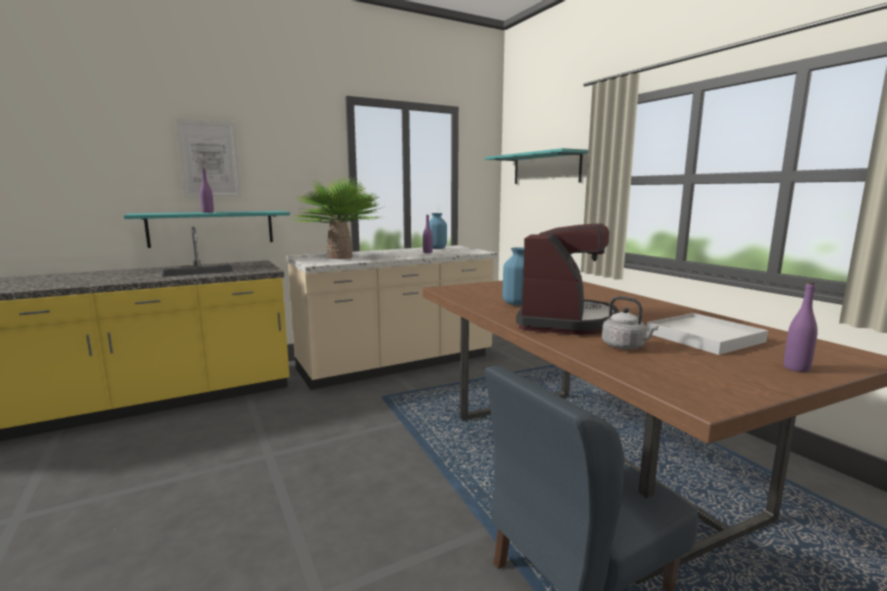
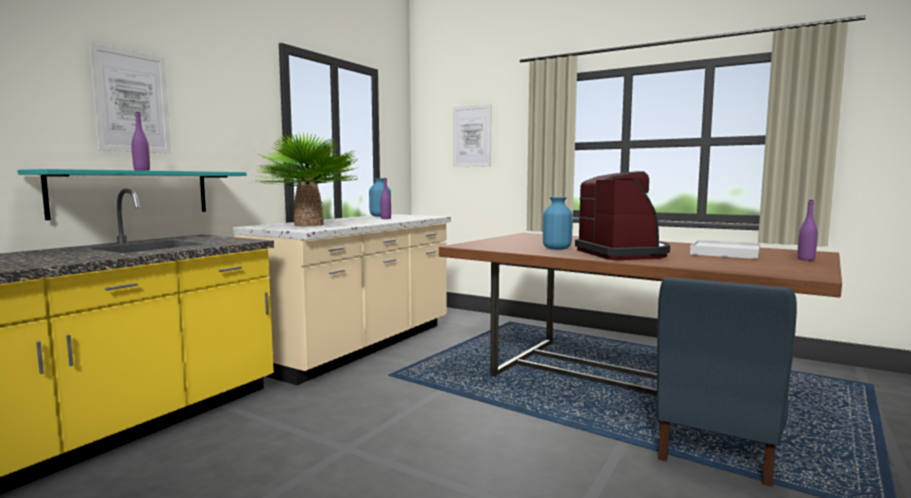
camera: 30 degrees left, 5 degrees down
turquoise shelf [485,148,588,184] -> picture [453,104,492,167]
grey kettle [602,296,658,349] -> none

